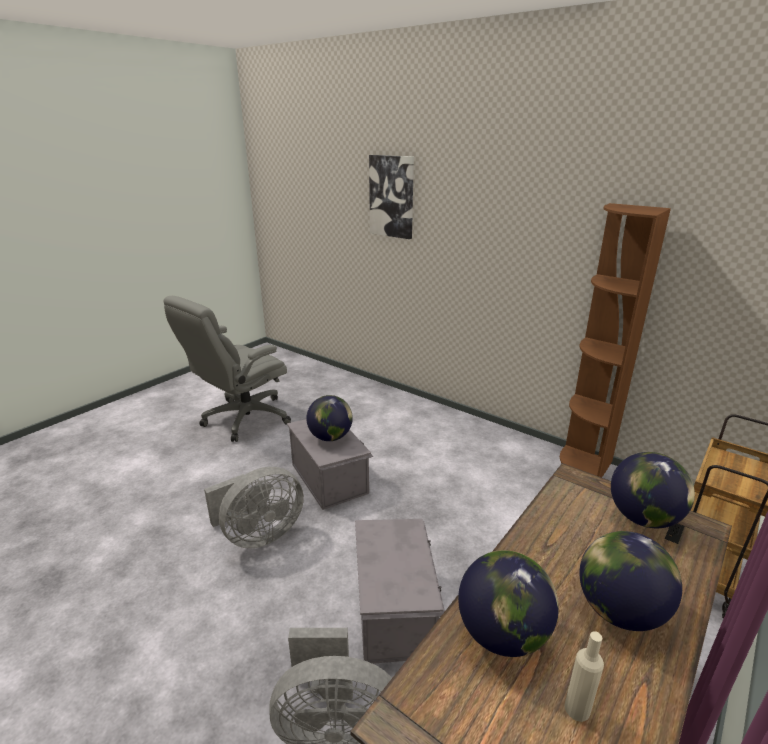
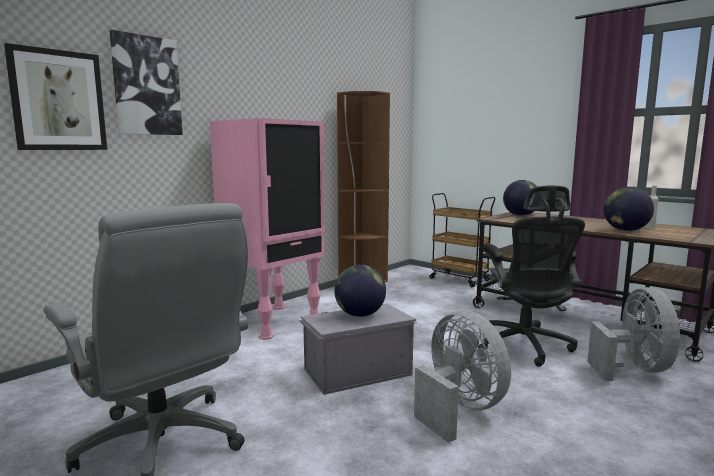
camera: 85 degrees left, 15 degrees down
grey storage box [355,519,445,664] -> office chair [478,185,585,367]
globe [580,531,682,631] -> none
none -> picture [4,43,107,150]
none -> pink cabinet [210,118,325,340]

